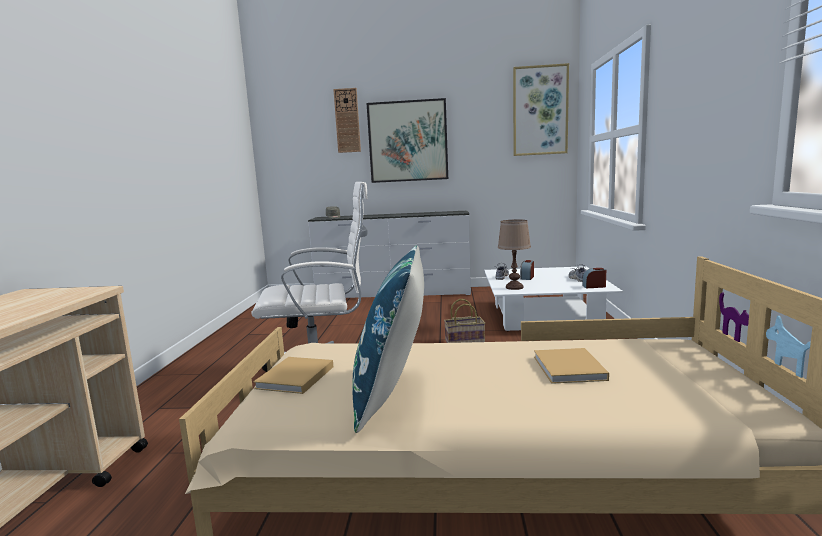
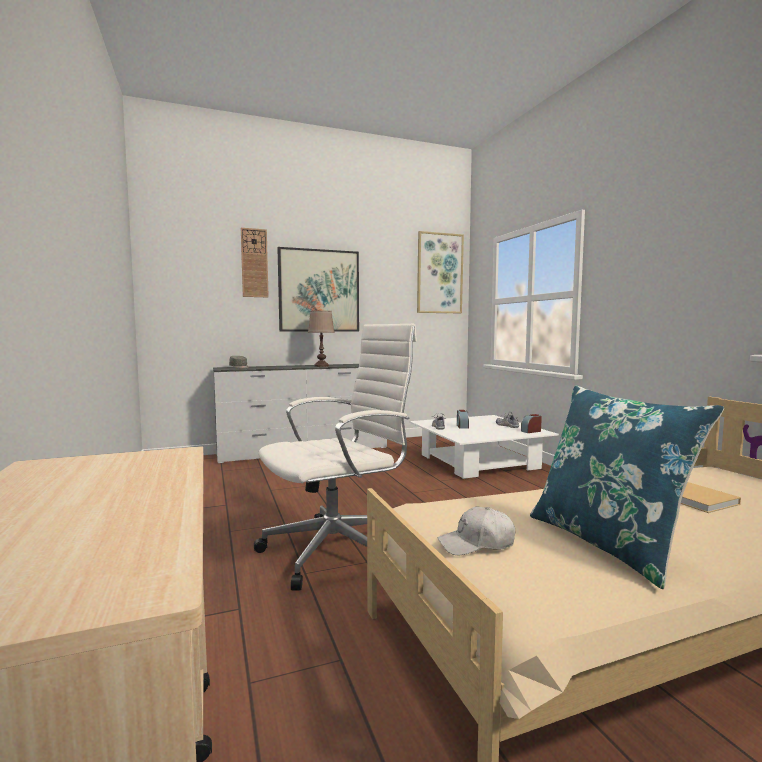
camera: 25 degrees left, 5 degrees down
beige book [253,357,333,394] -> white cap [438,507,515,555]
basket [444,299,485,343] -> none
brown table lamp [498,220,531,290] -> brown table lamp moved to [308,310,335,367]

